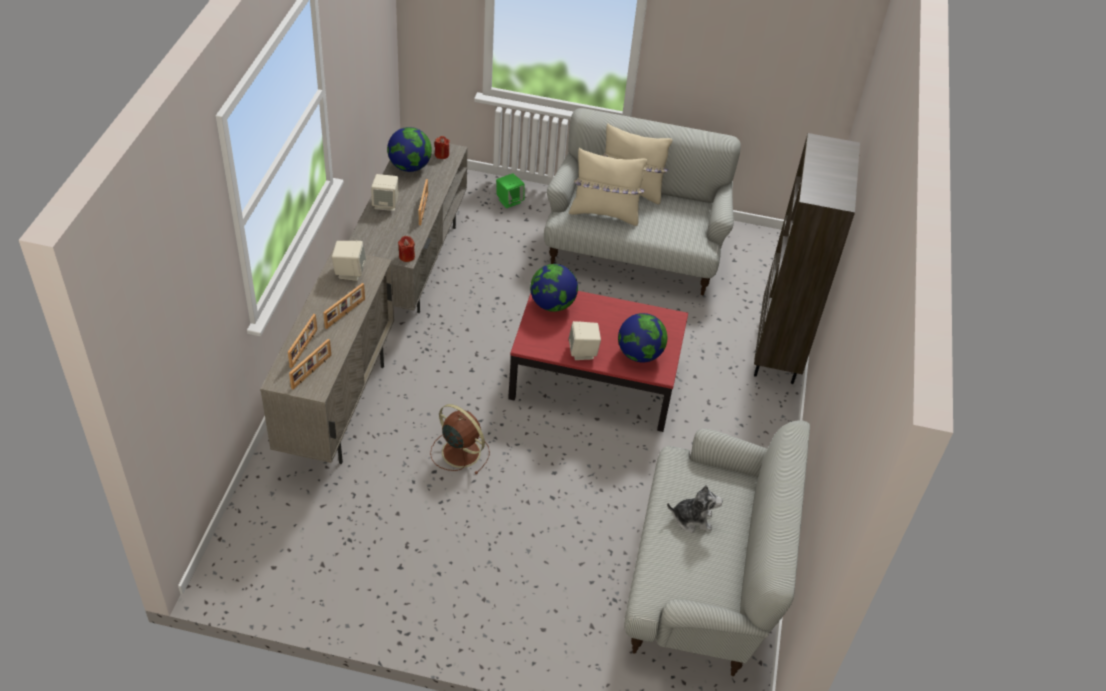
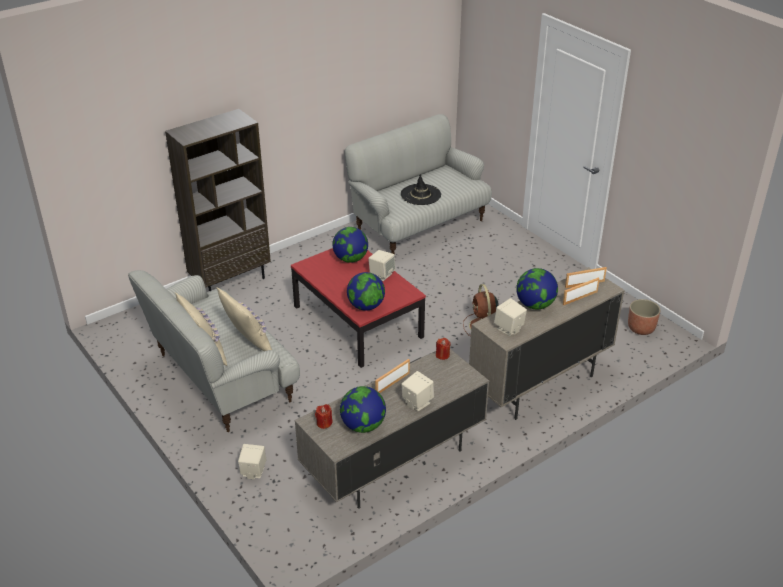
camera: 135 degrees left, 10 degrees down
picture frame [323,283,365,329] -> globe [516,268,558,309]
green speaker [496,173,525,208] -> beige speaker [238,444,266,479]
plush toy [667,485,723,533] -> black hat [401,174,441,205]
none -> planter [628,299,661,335]

